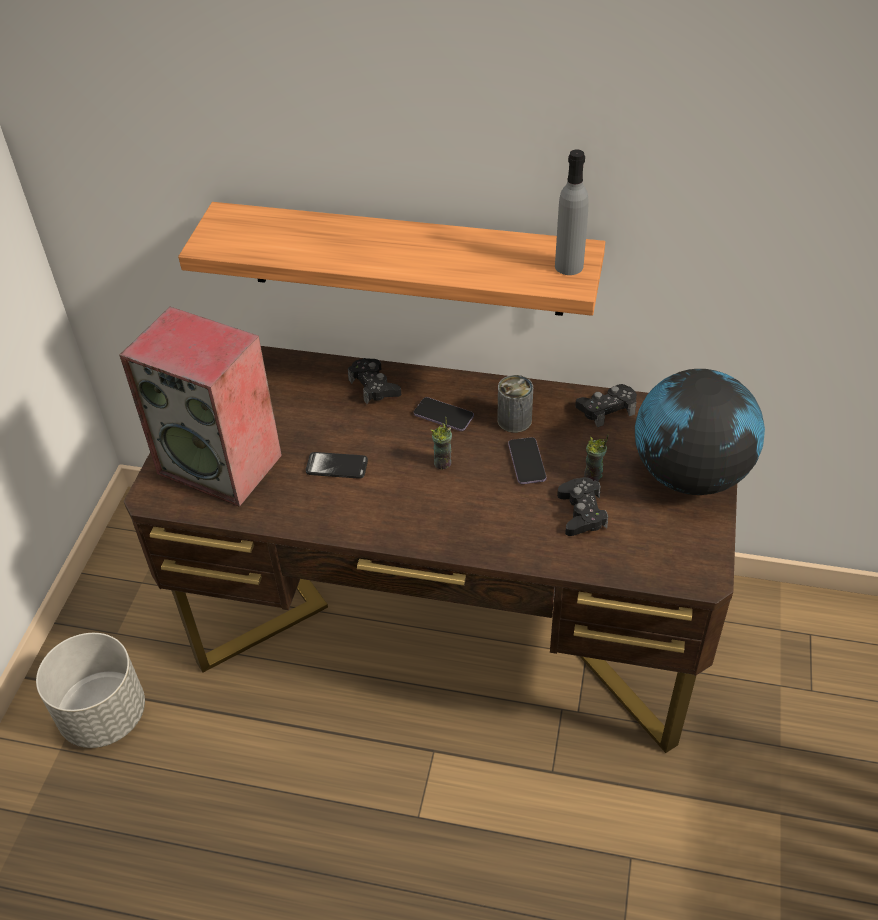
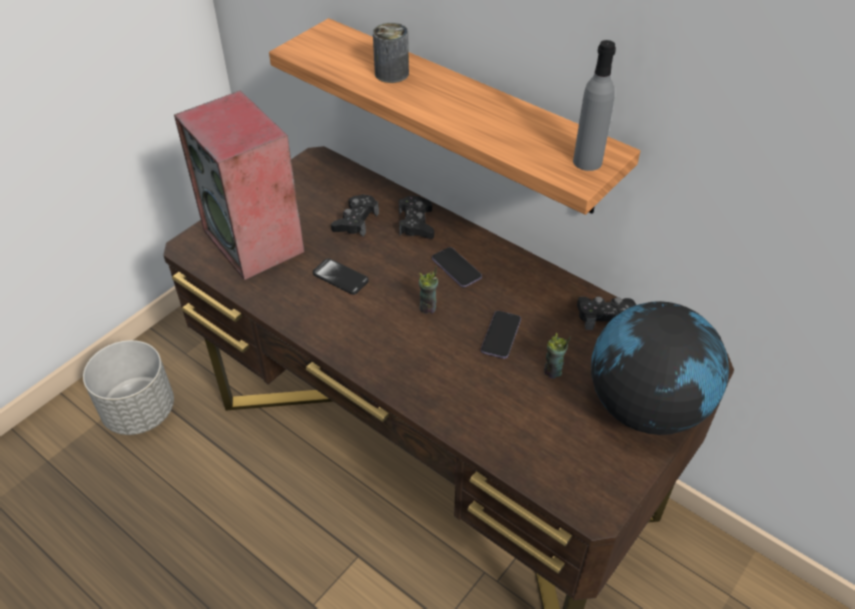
camera: 25 degrees right, 0 degrees up
can [497,375,533,433] -> can moved to [373,23,409,83]
black game controller [557,477,608,536] -> black game controller moved to [331,194,379,237]

